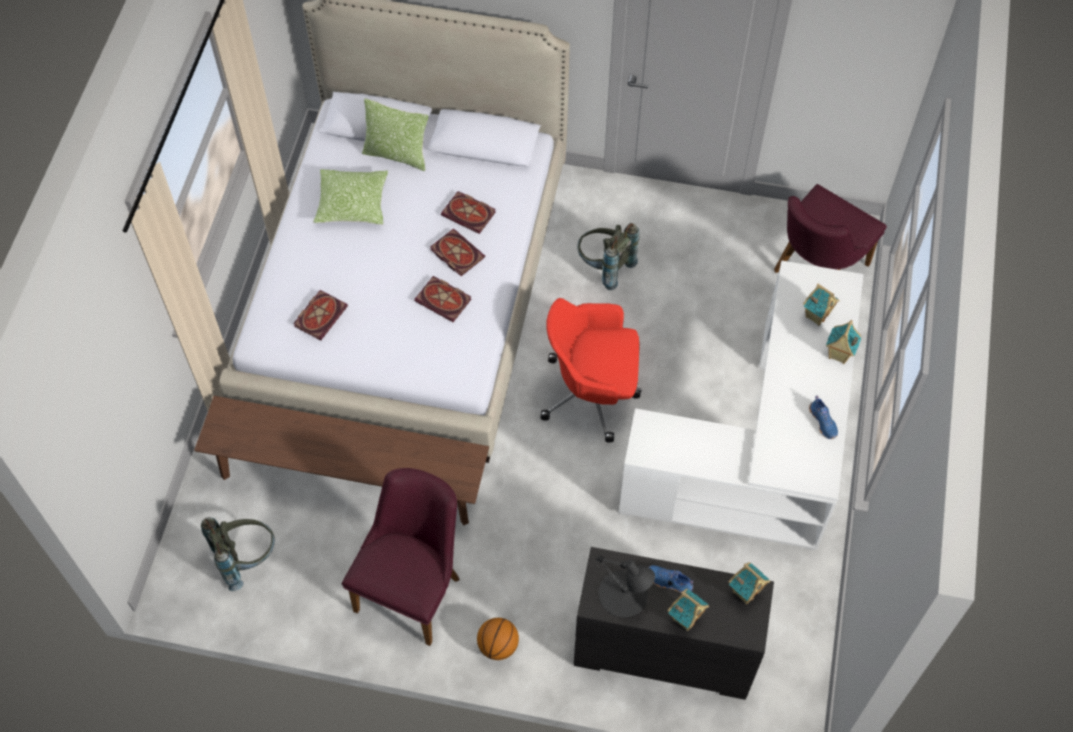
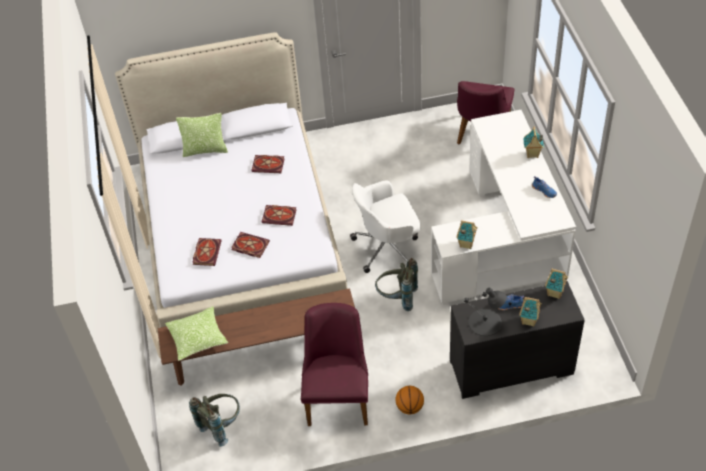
camera: 20 degrees left, 10 degrees down
pillow [313,169,388,225] -> pillow moved to [165,306,228,361]
book [430,229,485,276] -> book moved to [231,232,270,258]
red office chair [541,298,642,443] -> white office chair [350,180,421,273]
grey backpack [578,223,640,290] -> grey backpack moved to [375,258,418,311]
toy house [803,284,840,326] -> toy house moved to [456,220,478,249]

